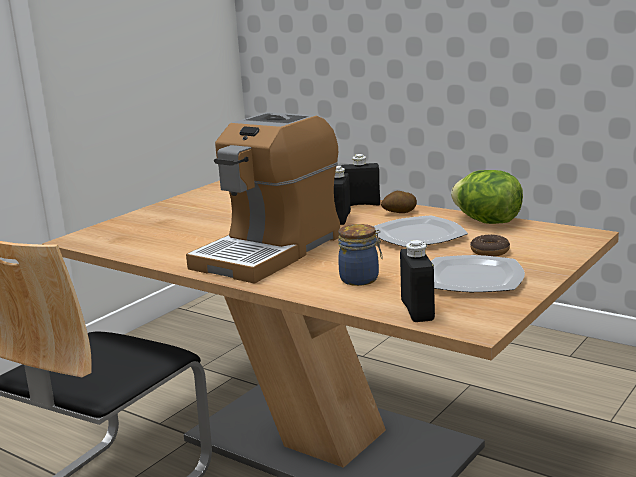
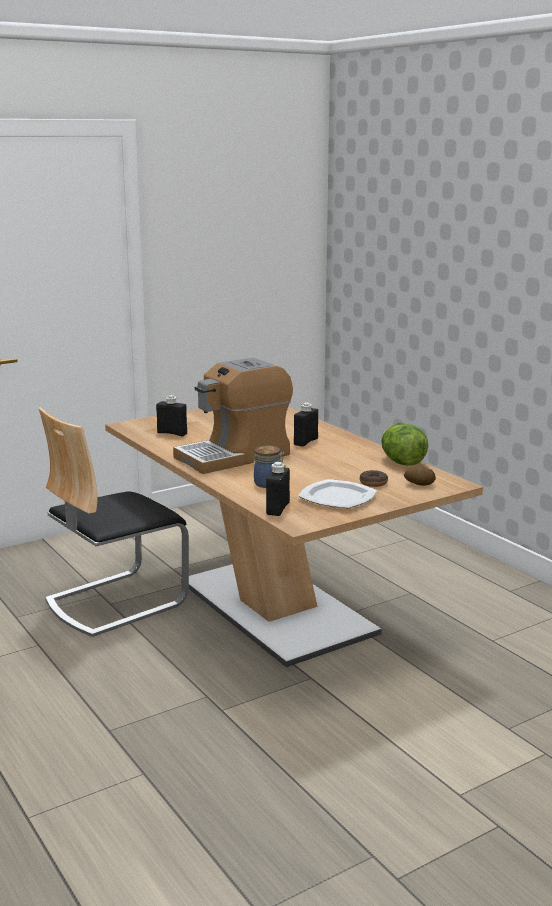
camera: 20 degrees right, 0 degrees up
black bottle [341,154,380,206] -> black bottle moved to [156,395,187,436]
plate [373,215,468,247] -> none
potato [381,191,417,213] -> potato moved to [404,465,436,486]

